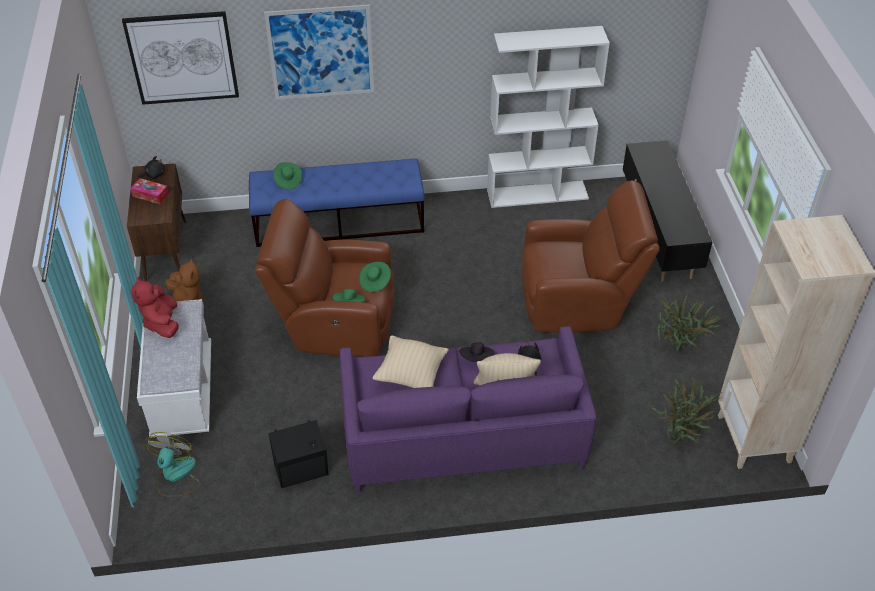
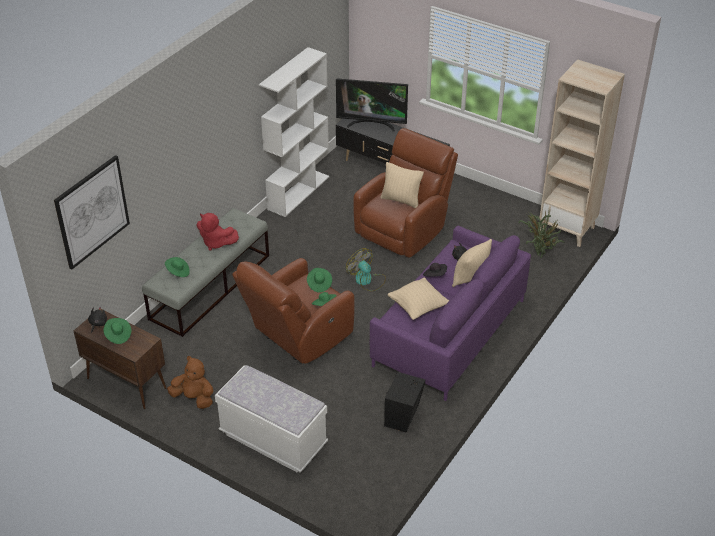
camera: 50 degrees left, 5 degrees down
tissue box [130,178,169,204] -> green hat [103,318,131,344]
red plush toy [131,277,179,338] -> red plush toy moved to [197,213,239,251]
fan [145,432,200,497] -> fan moved to [346,248,386,291]
blue bench [249,158,425,247] -> grey bench [142,208,269,337]
picture [264,4,374,100] -> none
potted plant [657,294,723,352] -> none
none -> television [336,78,408,132]
none -> beige pillow [380,162,424,208]

